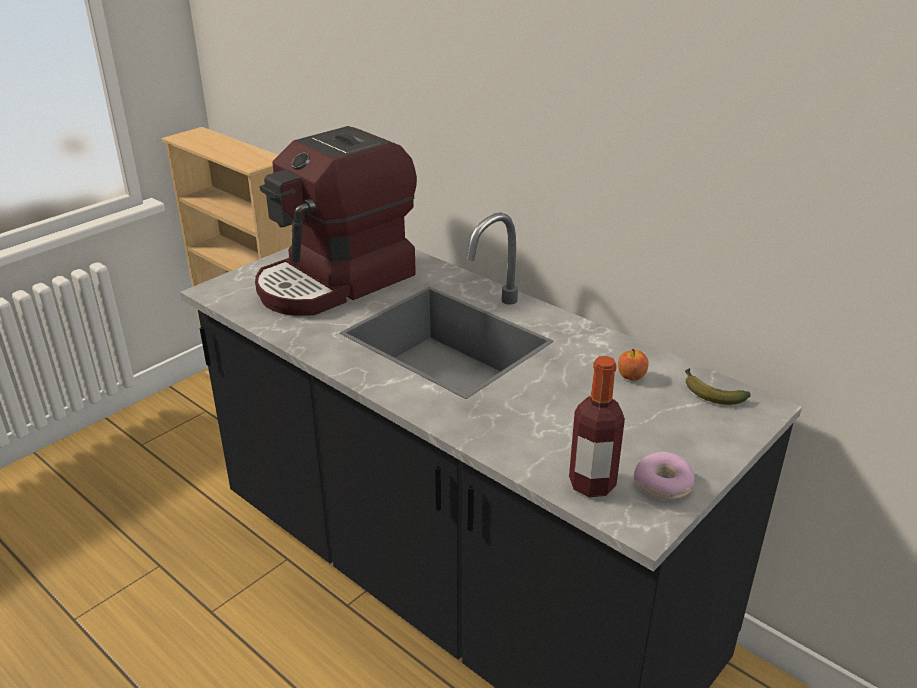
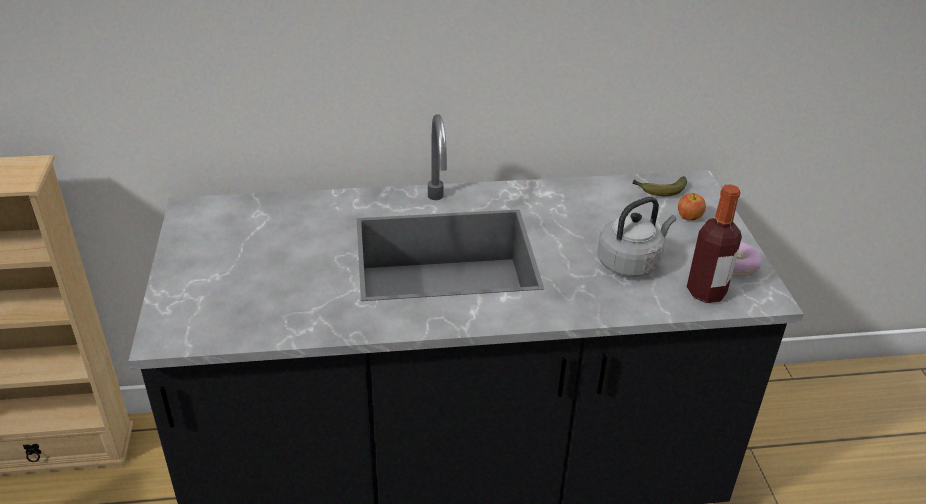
camera: 50 degrees left, 5 degrees up
coffee machine [255,126,417,316] -> none
apple [618,349,649,381] -> apple moved to [678,193,706,221]
none -> grey kettle [597,197,676,277]

